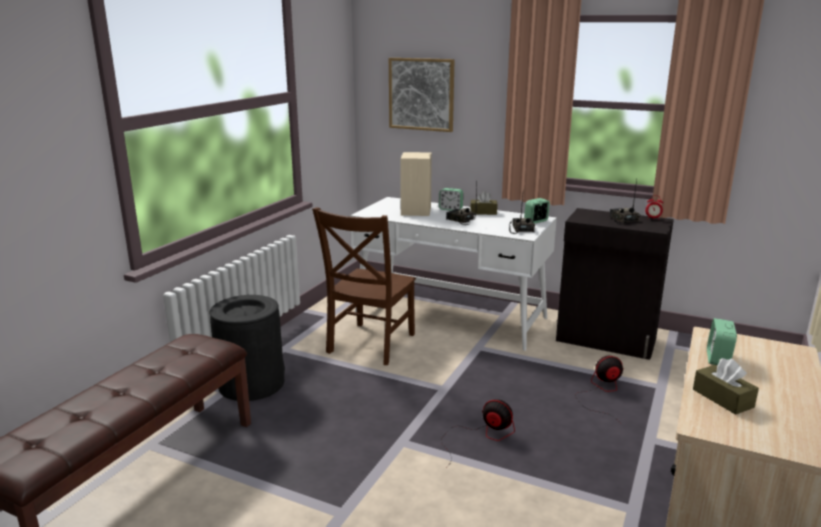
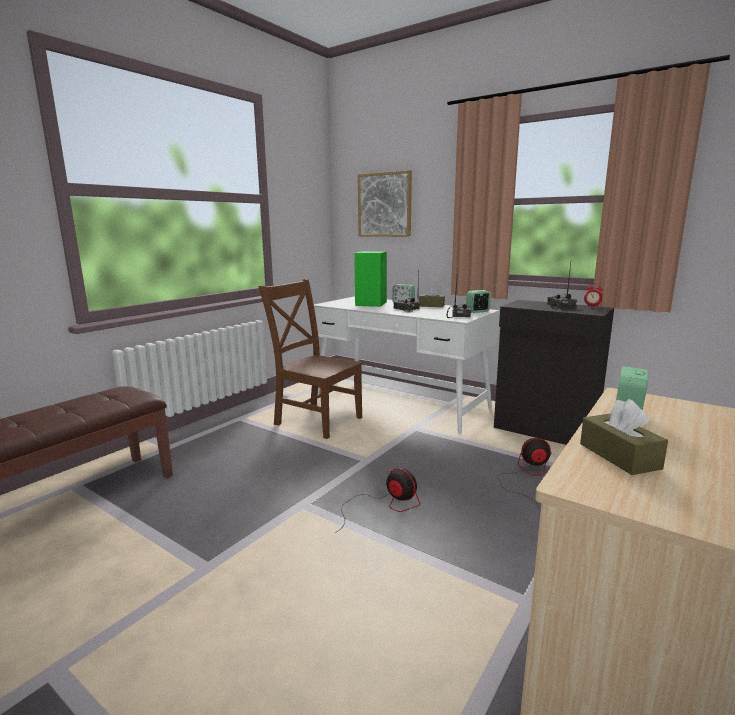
camera: 10 degrees right, 5 degrees down
black trash can [210,295,285,401] -> none
brown chair [312,207,416,365] -> brown chair turned 90 degrees clockwise [258,279,363,439]
beige speaker [400,152,432,216] -> green speaker [354,251,387,307]

